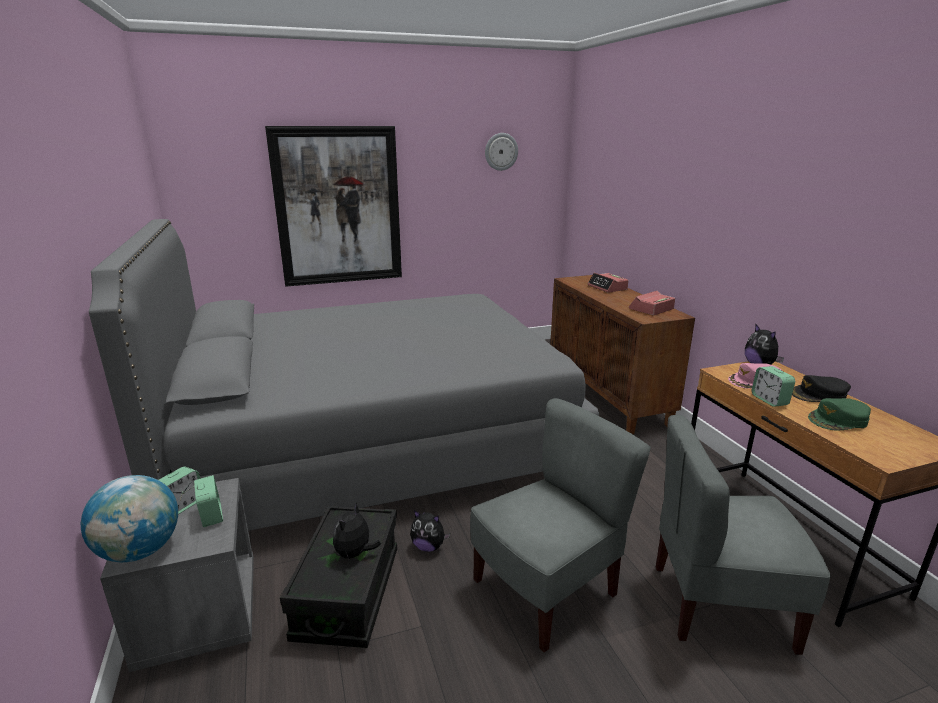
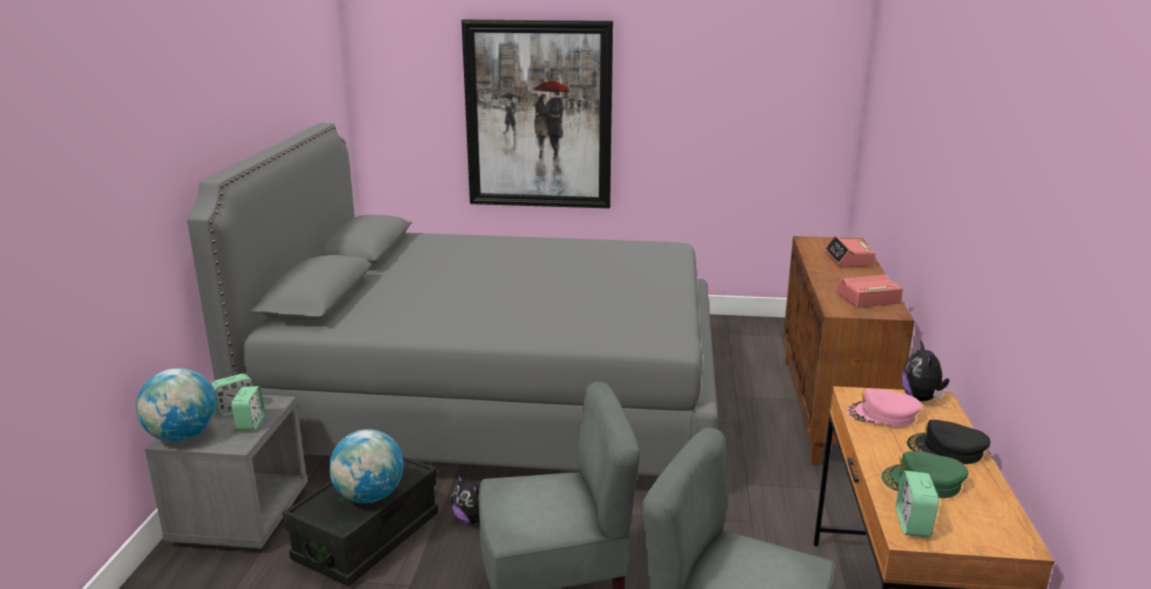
camera: 25 degrees right, 0 degrees up
plush toy [333,503,381,559] -> globe [329,429,404,503]
wall clock [485,133,518,171] -> none
alarm clock [752,366,795,407] -> alarm clock moved to [896,471,939,538]

